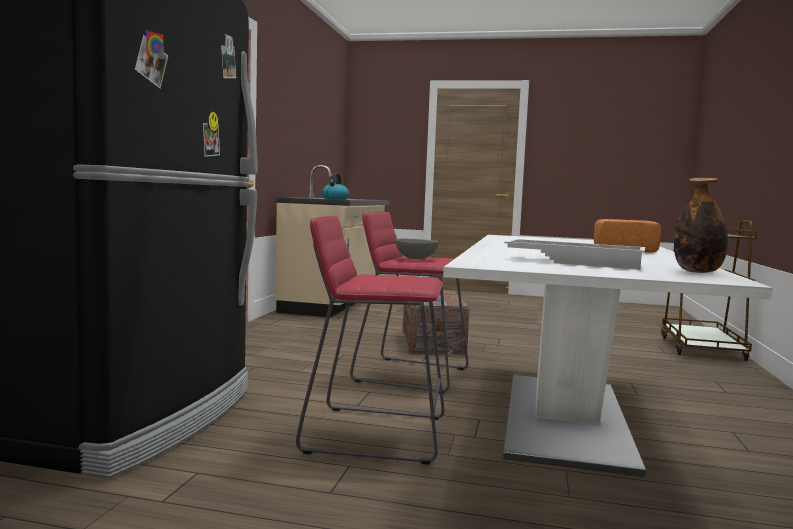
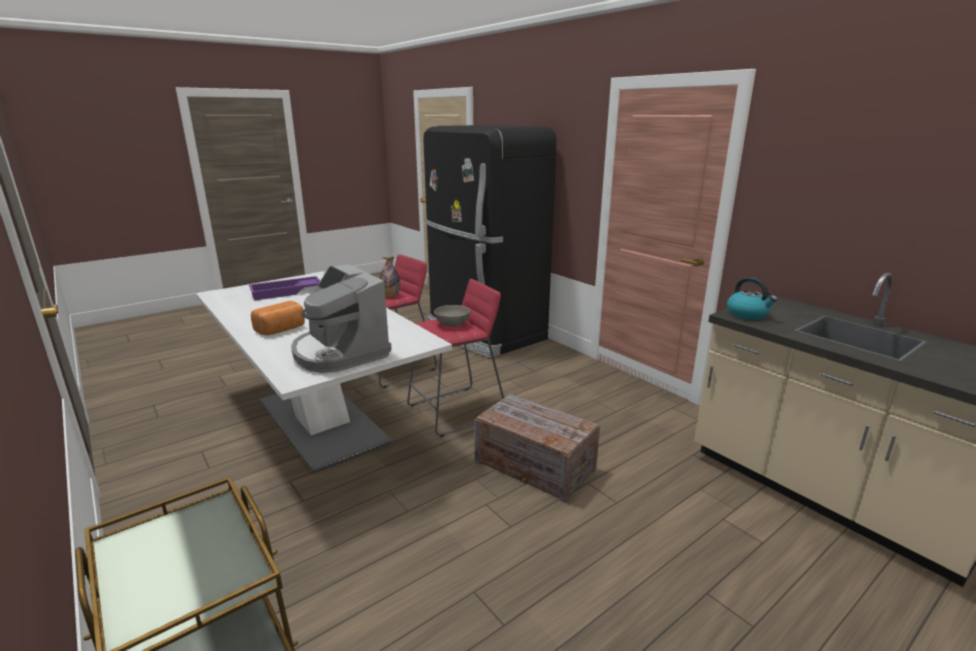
camera: 130 degrees right, 15 degrees up
white tray [504,239,645,270] -> purple tray [249,276,320,300]
bottle [674,178,728,273] -> bottle moved to [379,257,400,297]
none -> coffee machine [291,264,392,373]

